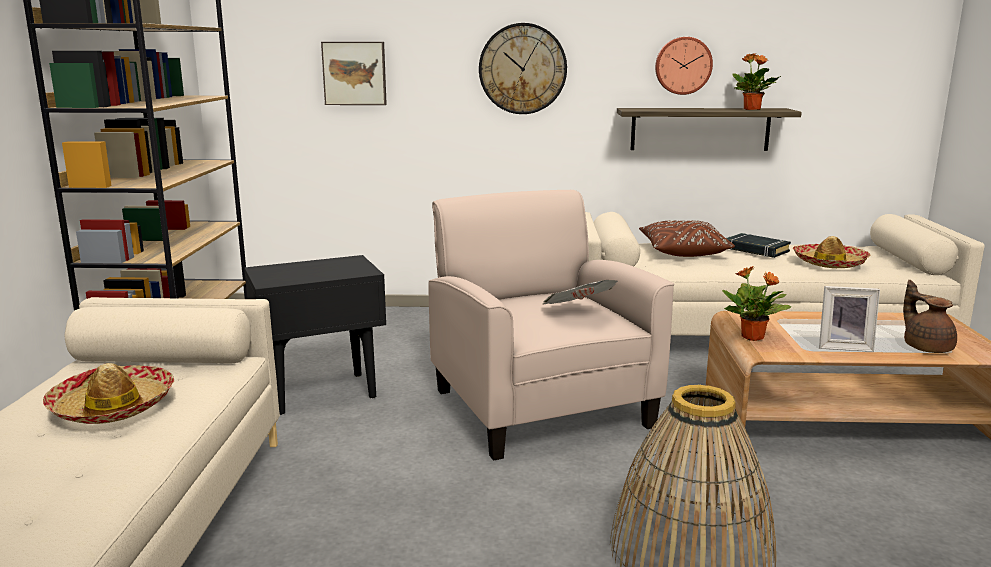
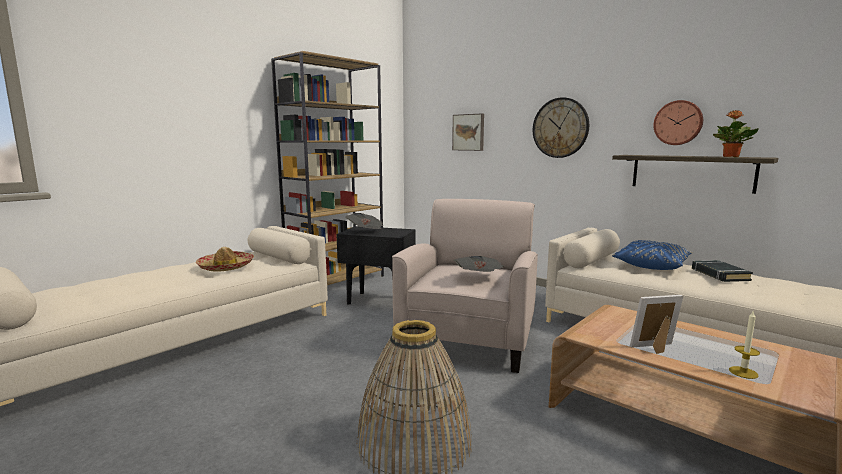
camera: 40 degrees right, 5 degrees down
brown pillow [639,220,735,257] -> blue pillow [612,240,693,270]
potted plant [722,266,791,341] -> none
hat [793,236,871,268] -> none
picture frame [819,286,880,352] -> picture frame turned 120 degrees clockwise [630,295,683,354]
brown teapot [903,280,957,353] -> candle [729,310,760,379]
none -> newspaper [345,213,383,229]

